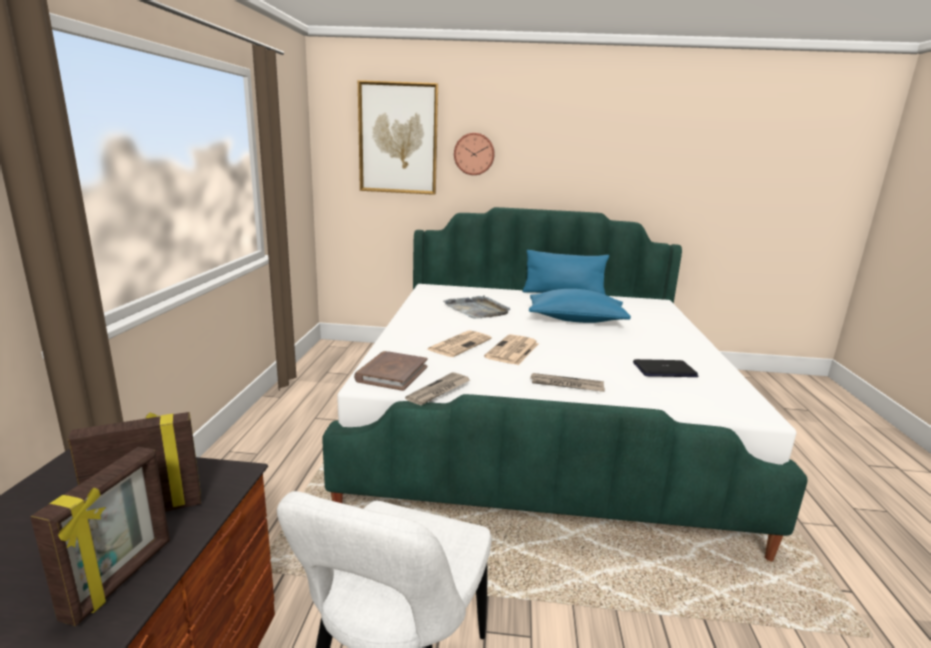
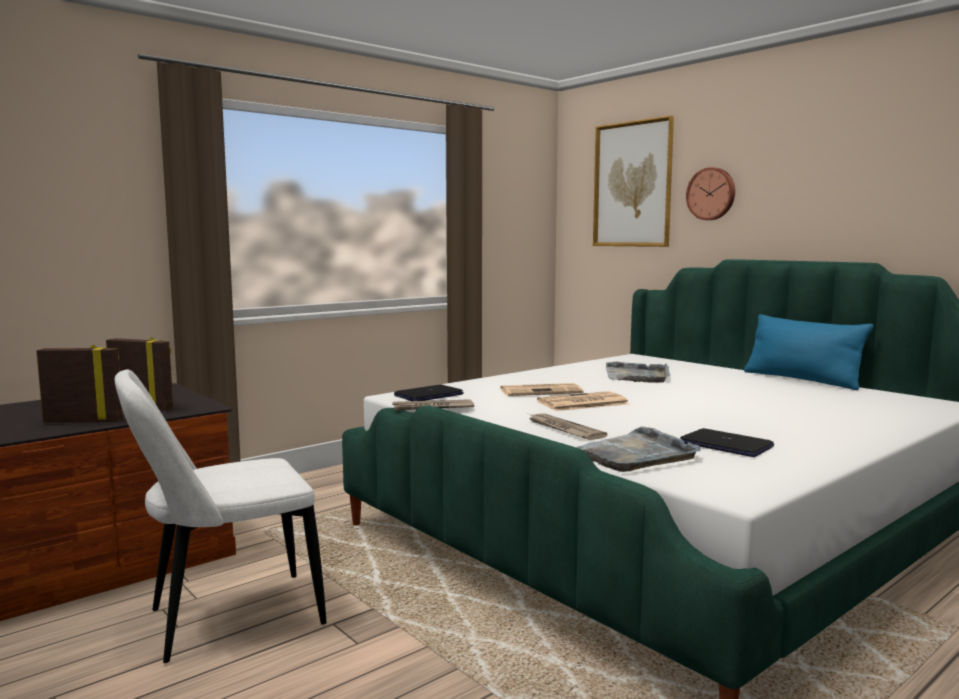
camera: 45 degrees right, 10 degrees down
picture frame [30,447,170,626] -> picture frame turned 150 degrees counterclockwise [36,344,123,423]
brown book [354,351,428,391] -> laptop [394,384,464,401]
blue pillow [529,289,631,323] -> none
none -> grey tray [576,427,701,472]

